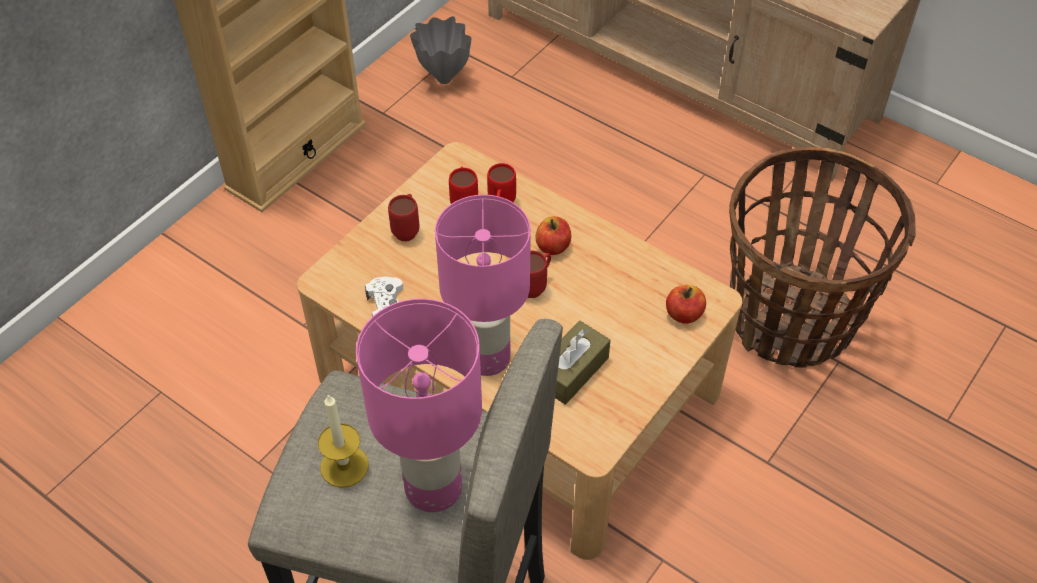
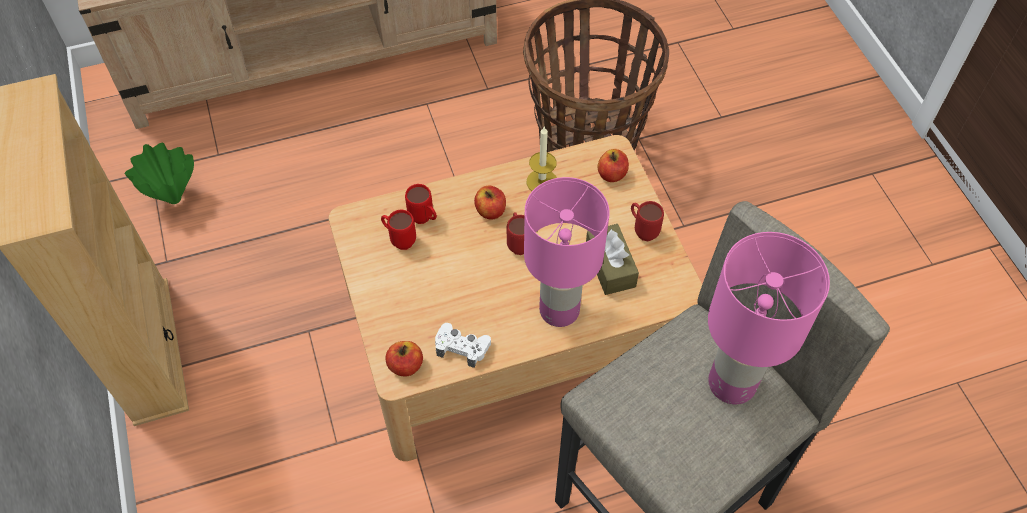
camera: 55 degrees left, 5 degrees up
candle [318,394,369,488] -> candle moved to [526,127,557,191]
red mug [388,194,419,241] -> red mug moved to [631,201,664,241]
grey vase [410,16,471,84] -> green vase [124,143,194,204]
none -> apple [385,341,423,377]

